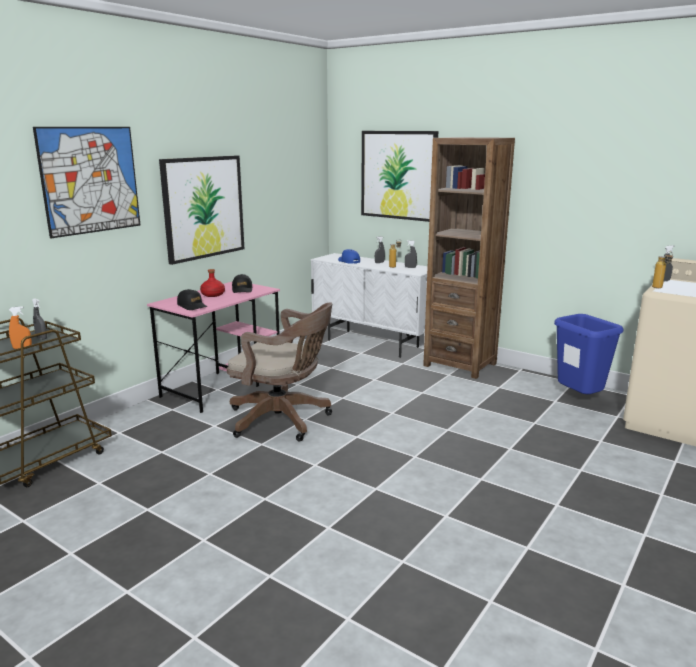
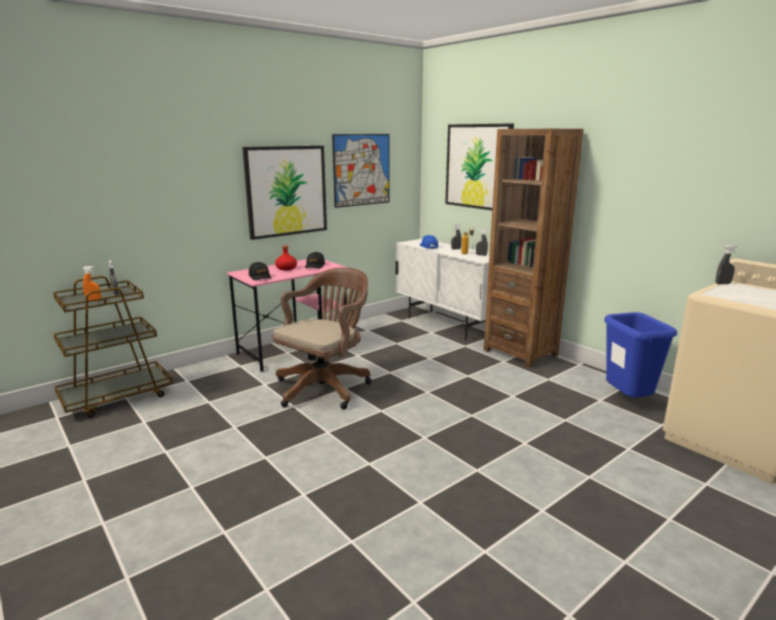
camera: 15 degrees right, 0 degrees up
picture [33,127,140,238] -> picture moved to [332,134,389,208]
brown office chair [227,302,332,442] -> brown office chair turned 90 degrees counterclockwise [272,267,372,410]
bottle [652,251,673,288] -> none

